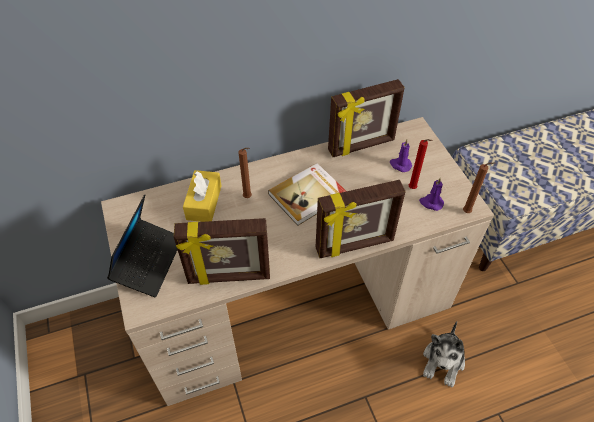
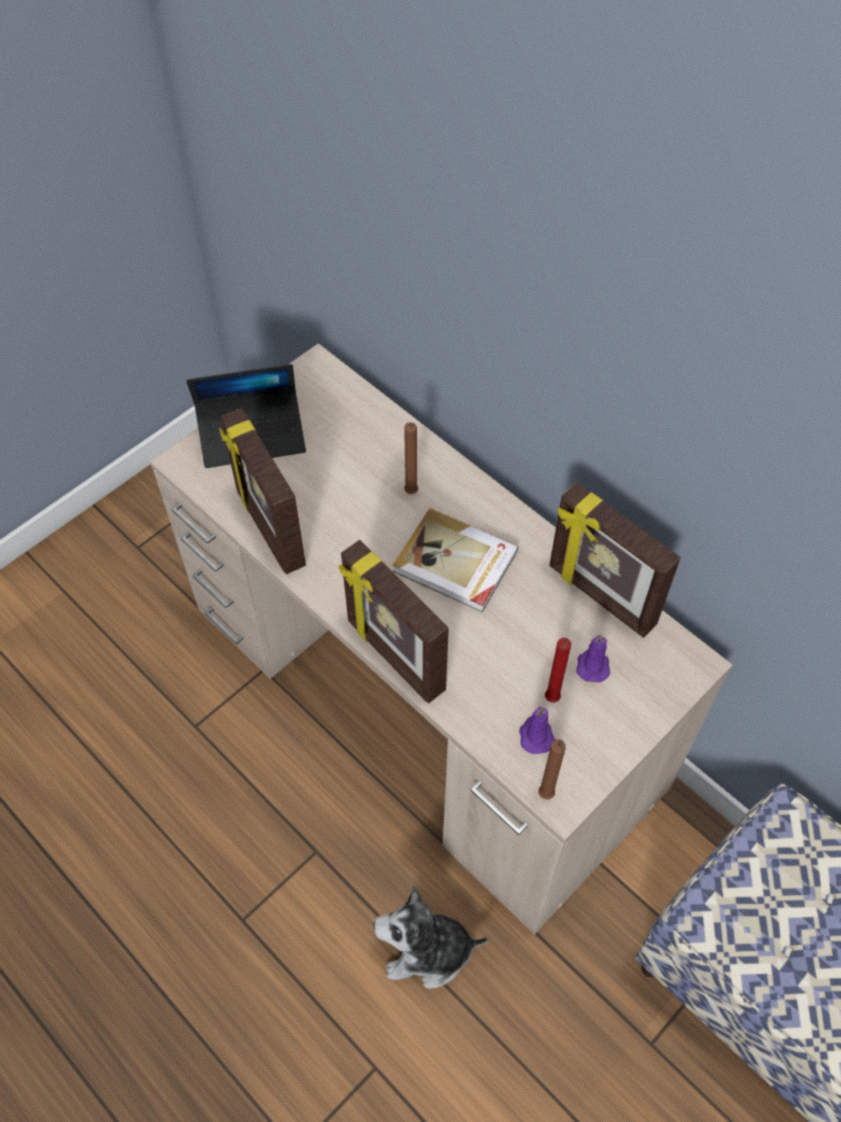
camera: 65 degrees right, 5 degrees up
yellow tissue box [183,170,221,222] -> none

